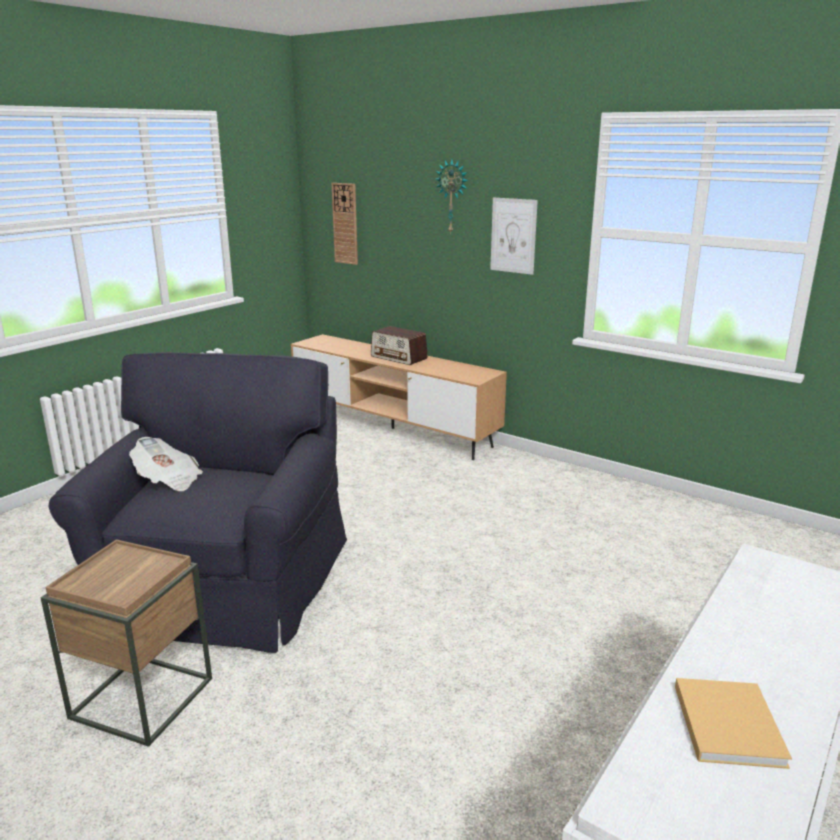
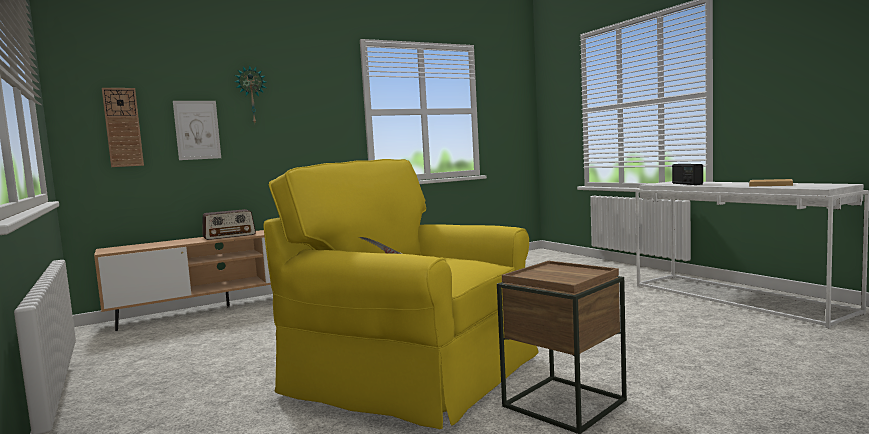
camera: 65 degrees left, 15 degrees down
black armchair [49,352,347,653] -> yellow armchair [263,159,538,429]
picture [490,198,538,275] -> picture moved to [173,101,221,160]
none -> radio [672,164,703,185]

